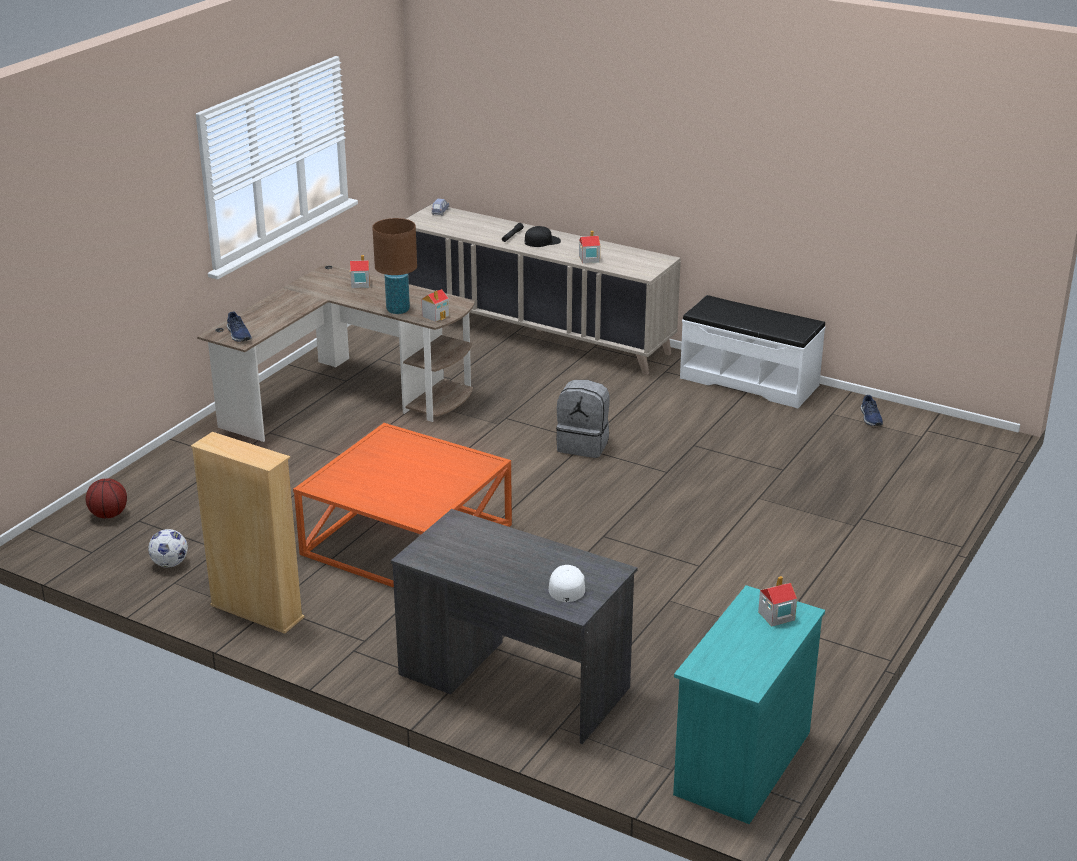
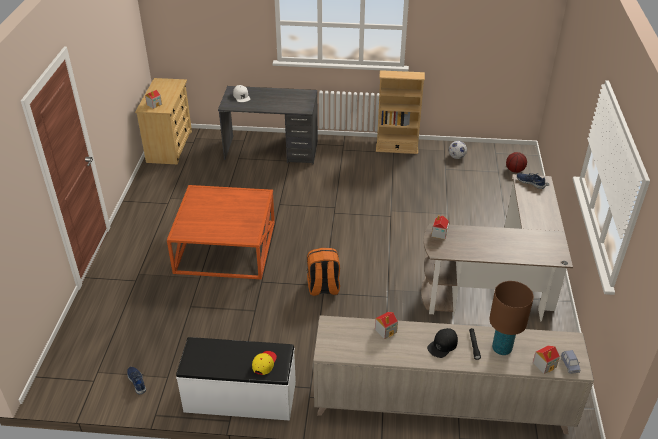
camera: 155 degrees right, 10 degrees up
orange coffee table [293,423,512,588] -> orange coffee table moved to [167,185,275,280]
toy house [350,255,370,288] -> toy house moved to [533,345,560,374]
brown table lamp [372,218,417,314] -> brown table lamp moved to [489,281,534,355]
grey backpack [556,380,610,458] -> orange backpack [307,248,340,296]
turquoise dresser [673,585,825,824] -> beige dresser [135,78,192,165]
none -> yellow cap [252,351,277,375]

